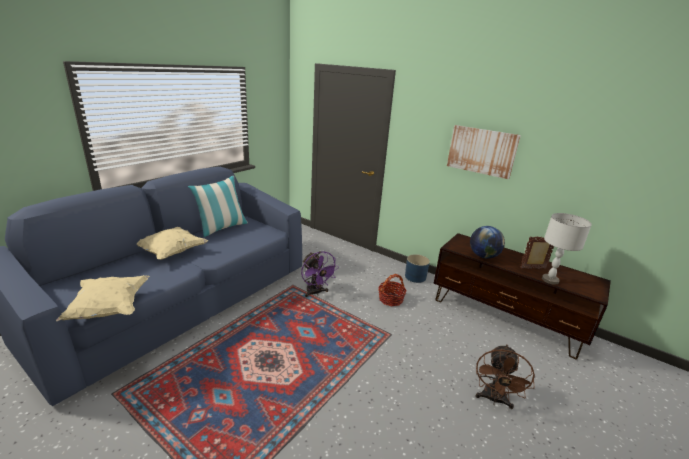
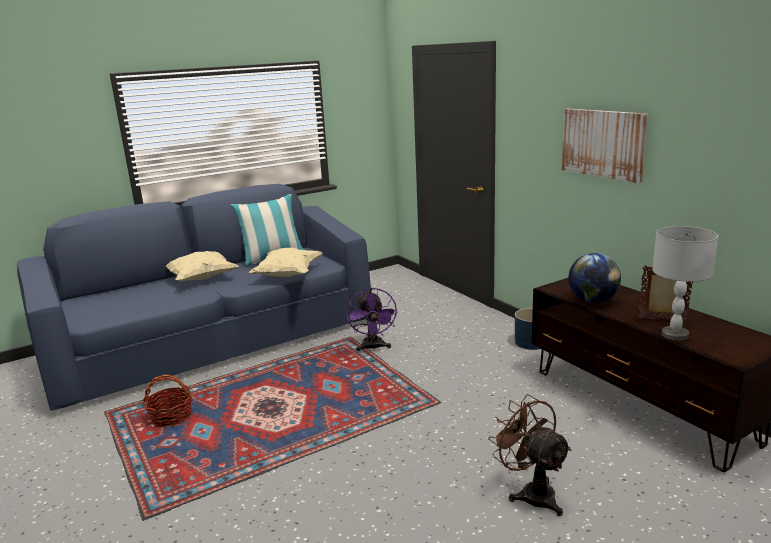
camera: 25 degrees right, 5 degrees down
beige pillow [56,275,149,321] -> beige pillow moved to [249,248,322,277]
basket [378,274,407,306] -> basket moved to [143,375,192,427]
brown fan [476,344,535,409] -> brown fan turned 105 degrees clockwise [489,394,572,516]

